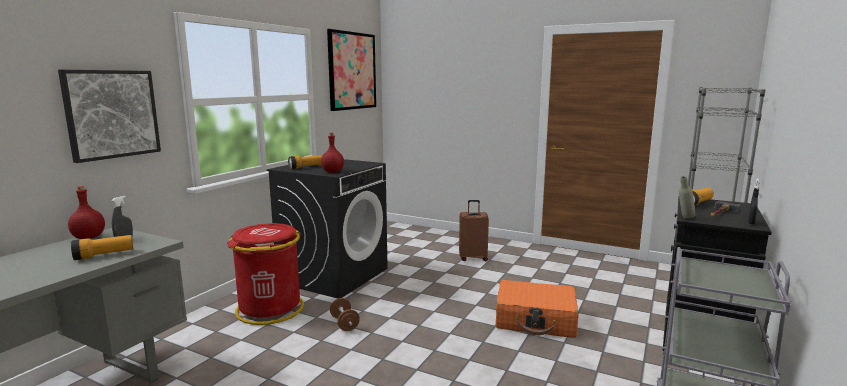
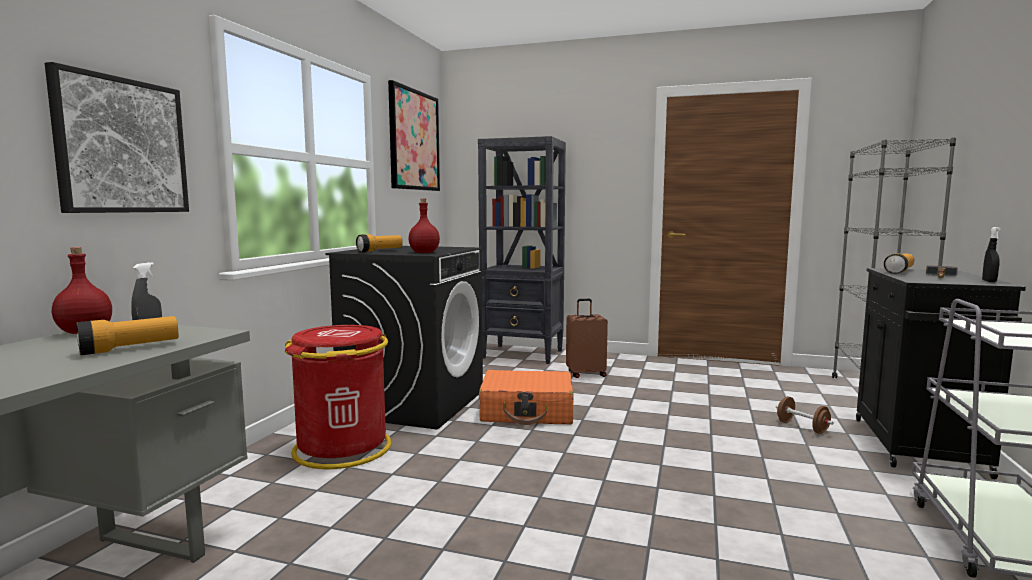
camera: 10 degrees left, 5 degrees down
brown dumbbell [330,298,360,331] -> brown dumbbell moved to [776,396,833,434]
orange suitcase [496,280,579,338] -> orange suitcase moved to [479,370,574,425]
grey bottle [679,176,695,219] -> none
none -> black bookcase [478,136,566,364]

